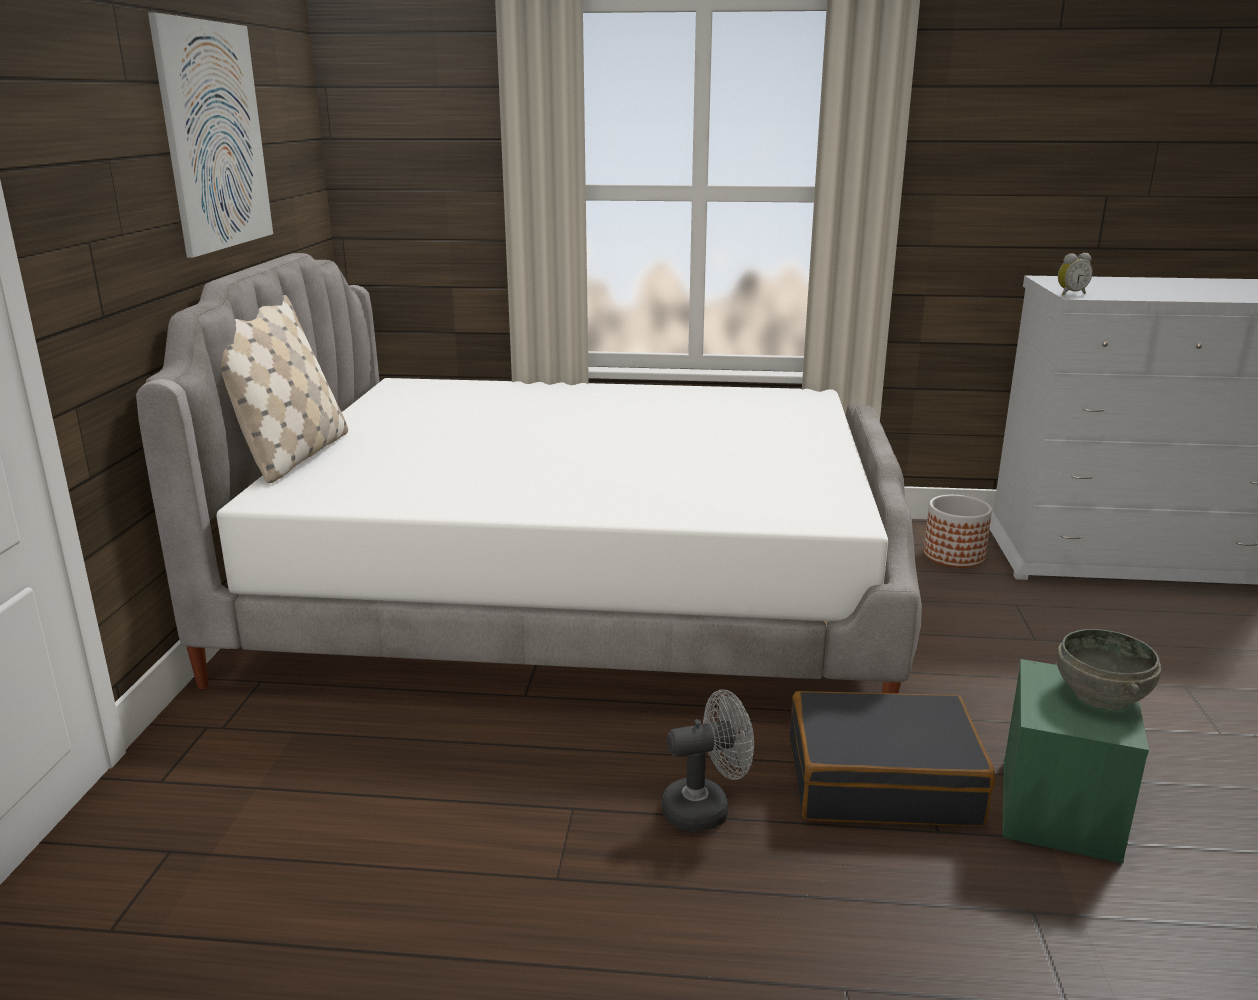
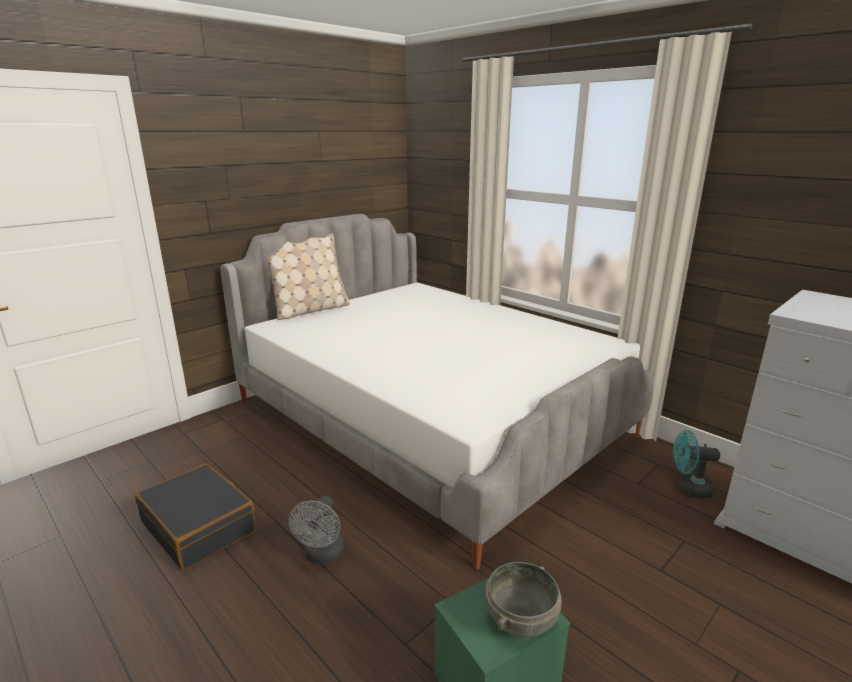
camera: 40 degrees right, 0 degrees up
picture [148,12,273,258] -> none
grey fan [662,689,754,832] -> grey fan turned 75 degrees clockwise [289,496,344,564]
black suitcase [790,691,995,826] -> black suitcase moved to [135,463,256,570]
planter [924,495,992,568] -> turquoise fan [673,430,720,499]
alarm clock [1058,253,1093,296] -> none

